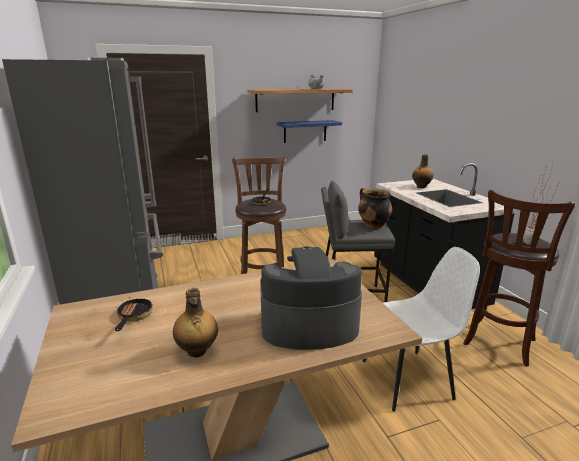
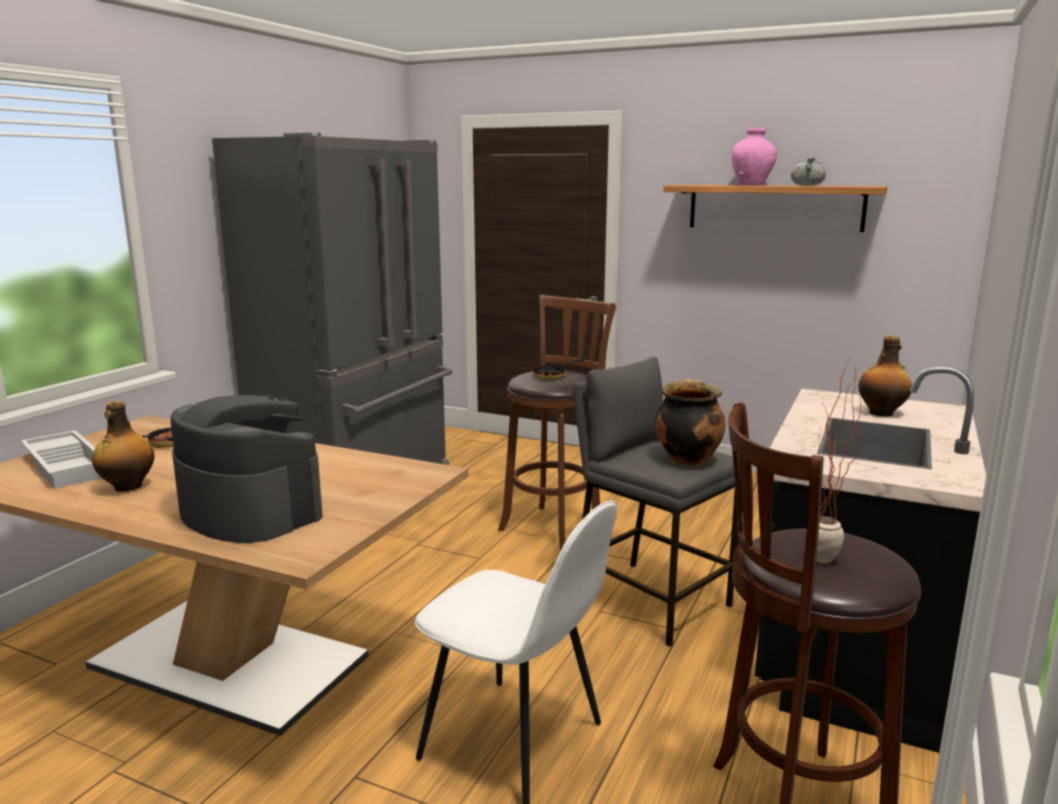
camera: 45 degrees right, 5 degrees down
blue shelf [277,120,342,143] -> none
none -> white tray [21,430,102,489]
none -> pink vase [731,127,777,185]

